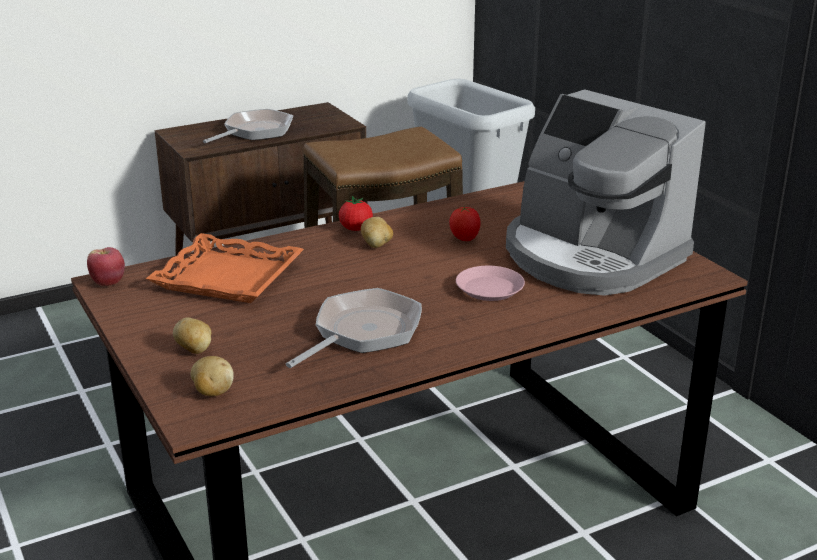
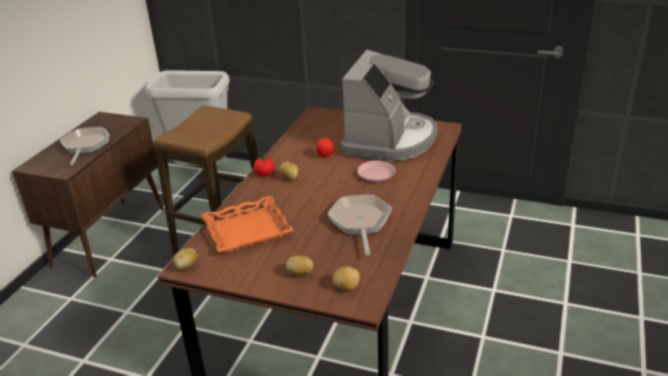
camera: 40 degrees left, 5 degrees up
apple [87,247,125,286] -> potato [173,248,197,270]
coffee machine [506,89,706,296] -> coffee machine turned 75 degrees counterclockwise [341,50,437,161]

